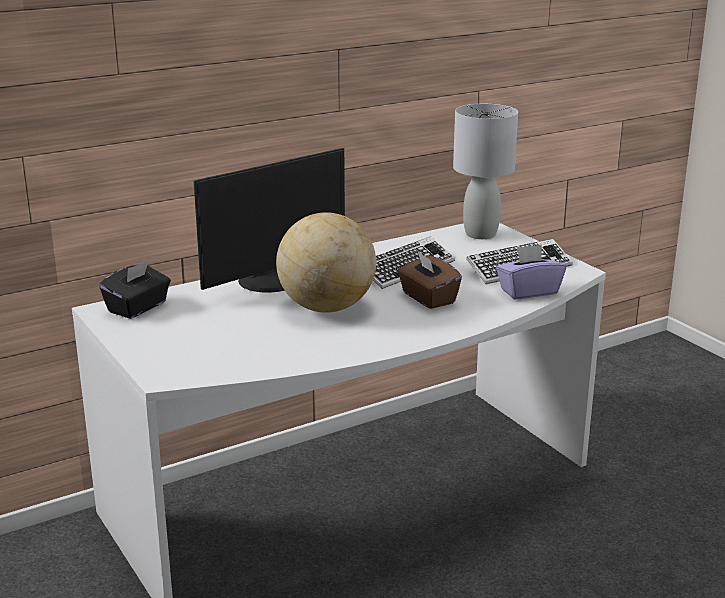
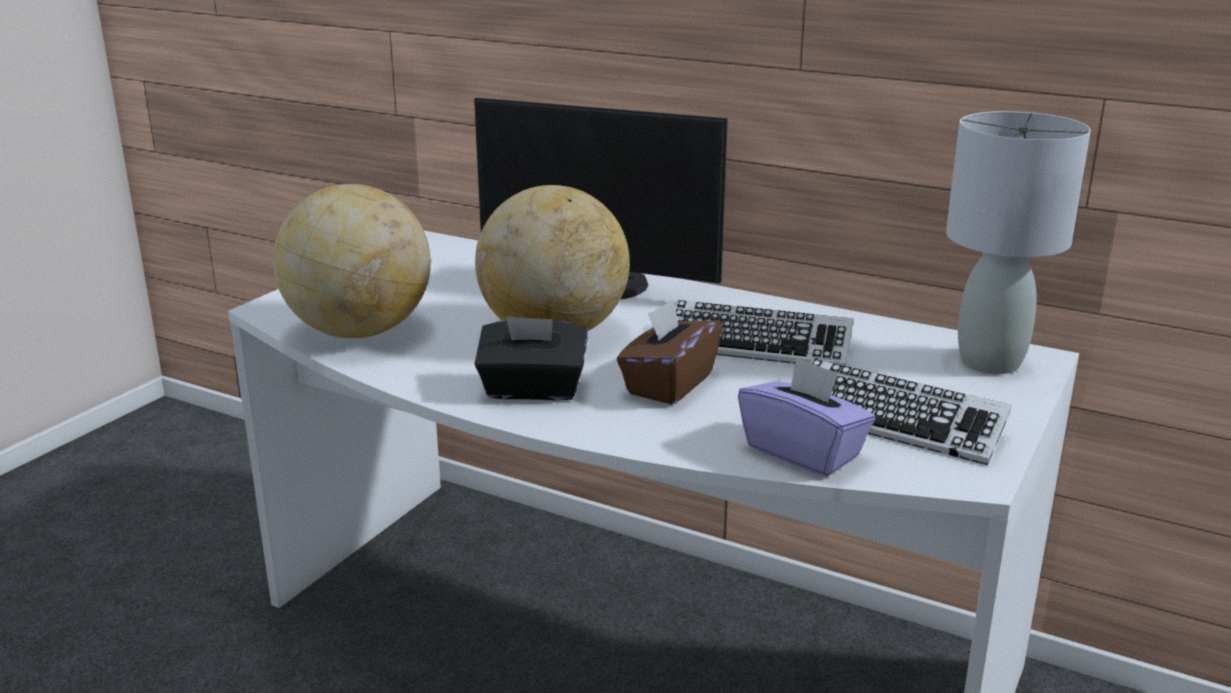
camera: 60 degrees right, 0 degrees up
black tissue box [99,260,171,319] -> black tissue box moved to [475,316,588,400]
none -> globe [273,184,431,338]

